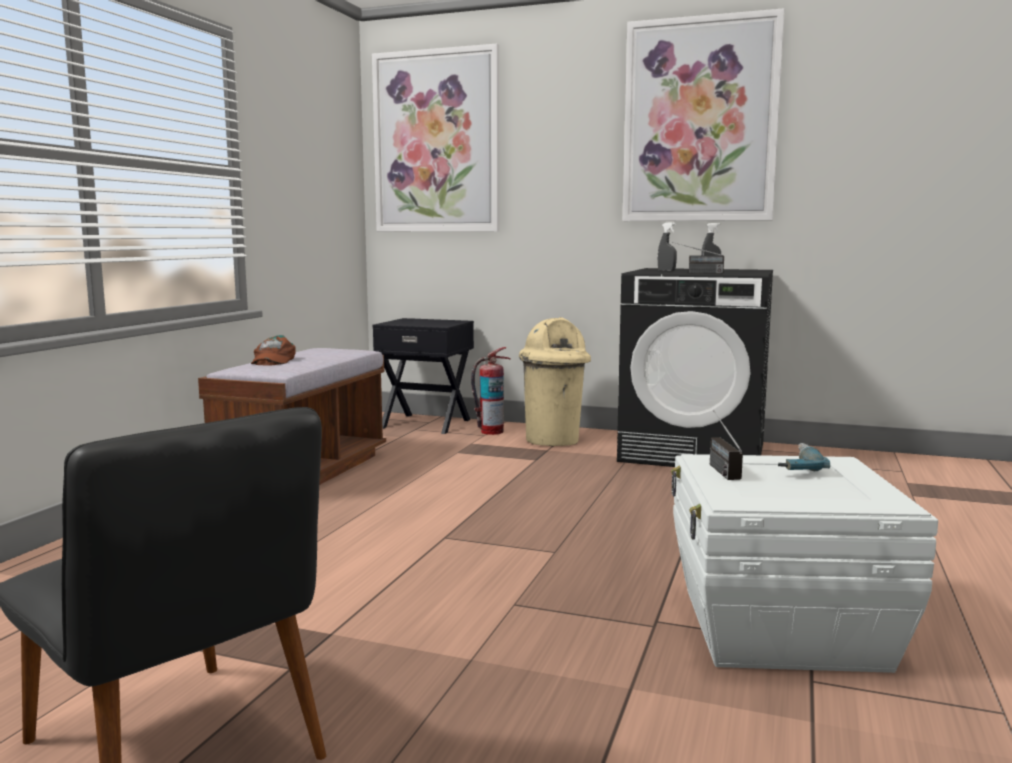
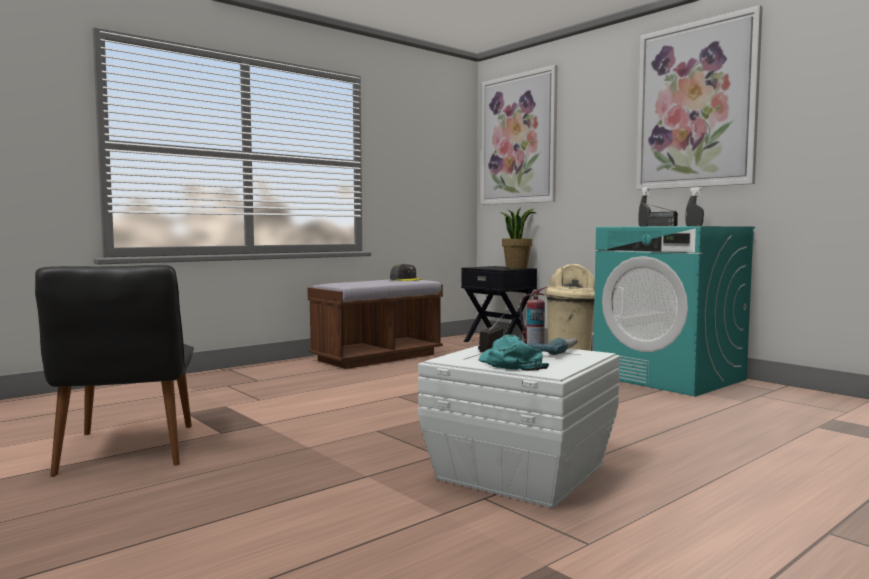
camera: 30 degrees right, 5 degrees down
brown cap [251,335,296,366] -> none
black washing machine [617,268,773,467] -> turquoise washing machine [593,226,755,397]
none -> grey cap [390,264,423,281]
none -> turquoise cap [479,335,549,371]
none -> potted plant [500,208,535,269]

